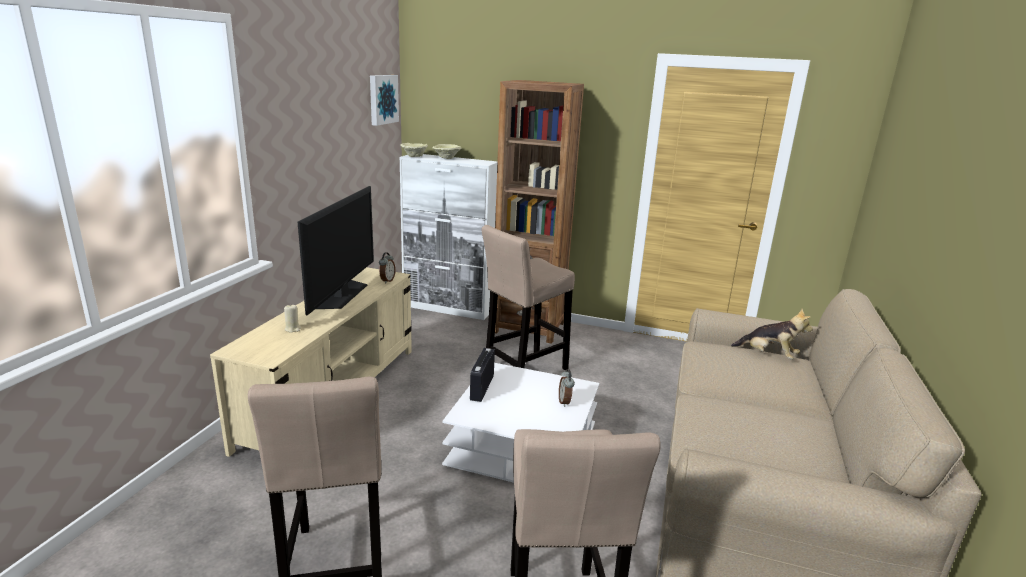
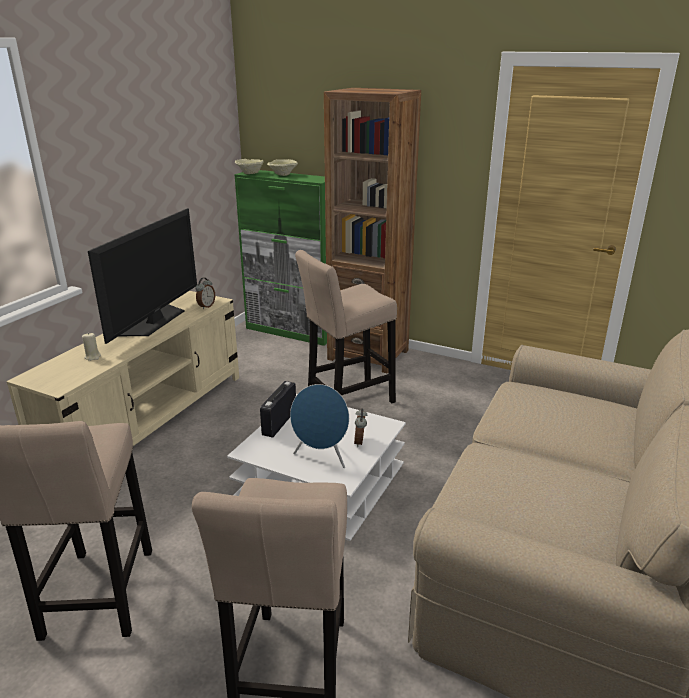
camera: 10 degrees right, 5 degrees up
picture [370,75,399,126] -> none
white cabinet [399,154,497,320] -> green cabinet [234,170,327,346]
plush toy [731,309,813,359] -> none
none -> blue speaker [290,384,349,468]

